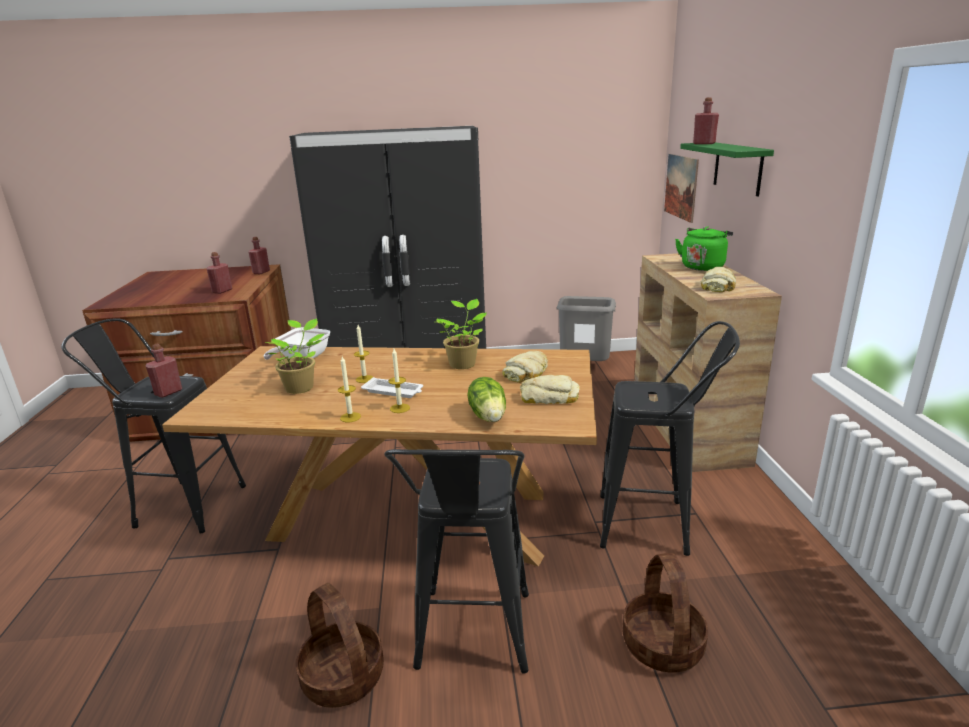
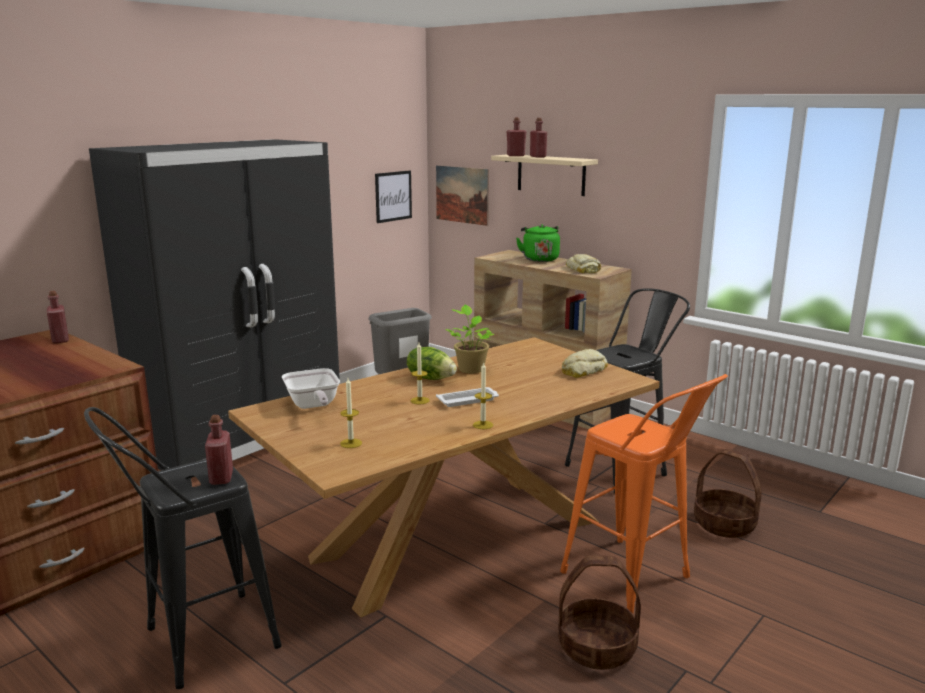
camera: 45 degrees left, 5 degrees down
red bottle [207,252,232,294] -> red bottle moved to [530,118,547,158]
potted plant [264,318,324,394] -> none
black stool [384,449,529,674] -> orange stool [560,374,728,613]
candle [389,349,410,413] -> candle moved to [340,378,362,448]
lettuce [467,377,506,422] -> lettuce moved to [407,347,457,380]
bread [502,351,548,383] -> none
green shelf [680,142,774,196] -> beige shelf [491,154,598,196]
none -> picture [375,170,412,223]

